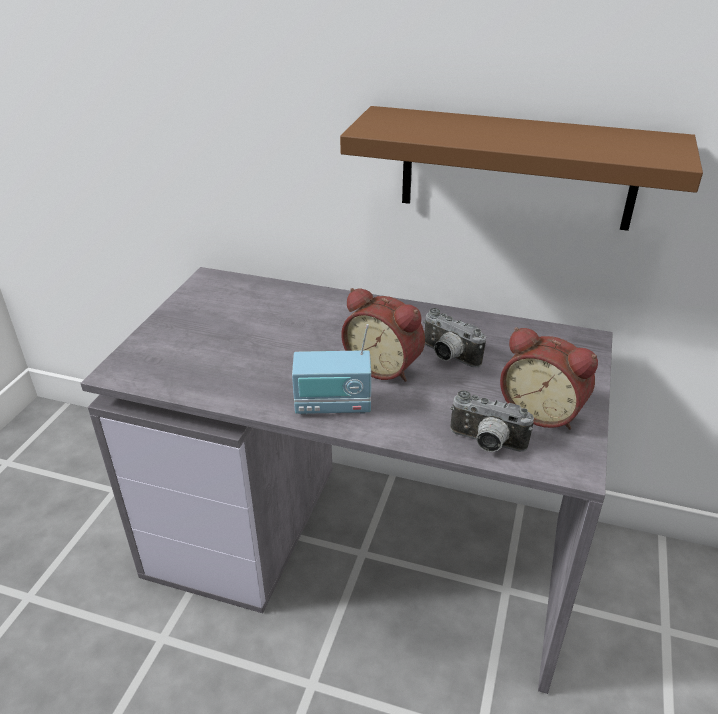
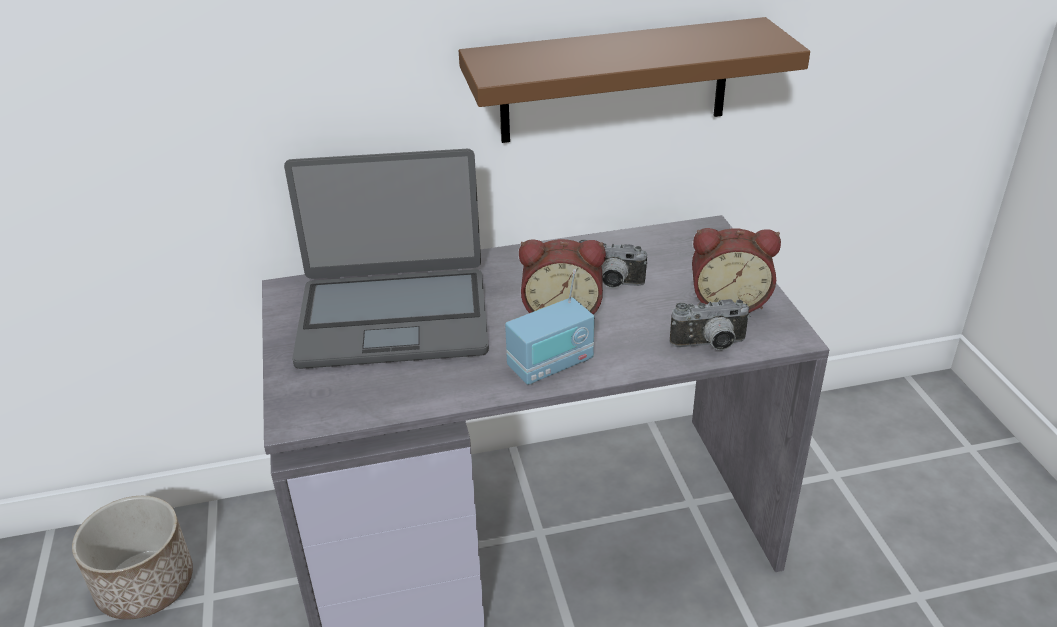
camera: 30 degrees left, 0 degrees up
none -> planter [72,496,193,620]
none -> laptop [284,149,489,369]

